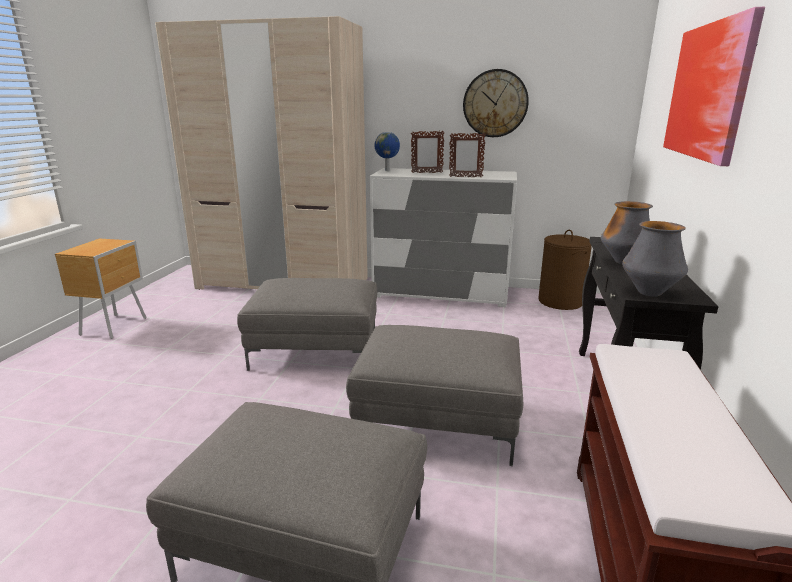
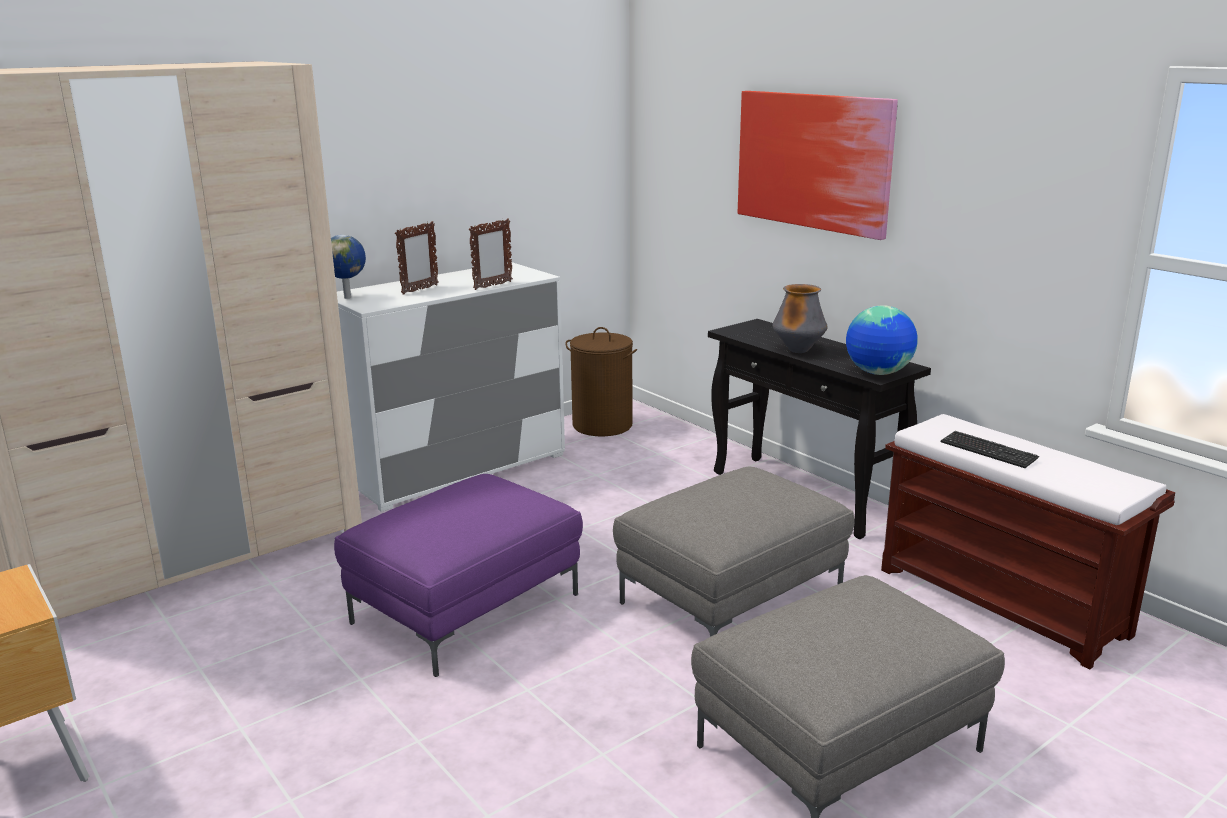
camera: 50 degrees left, 0 degrees up
grey ottoman [237,278,377,371] -> purple ottoman [334,474,583,677]
wall clock [463,69,529,137] -> none
vase [622,221,688,297] -> globe [846,305,918,375]
none -> keyboard [941,431,1039,468]

